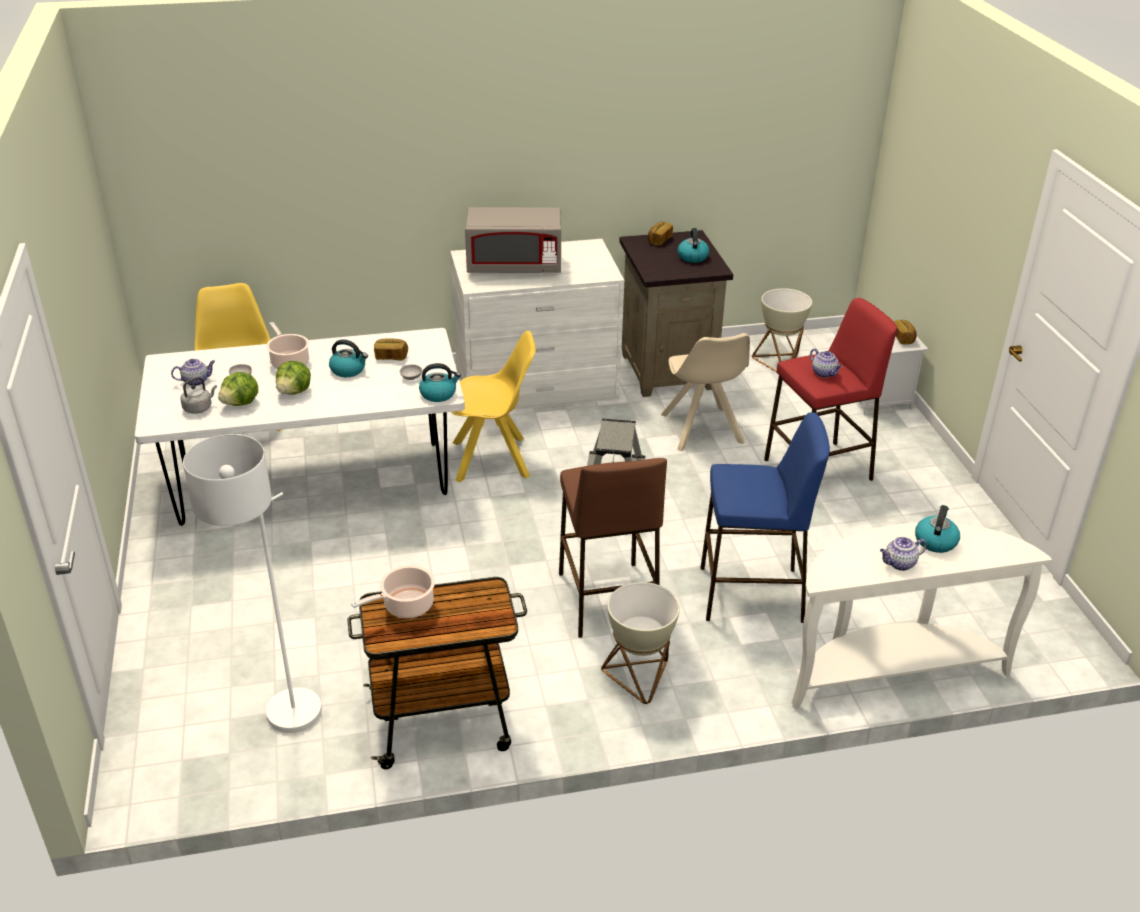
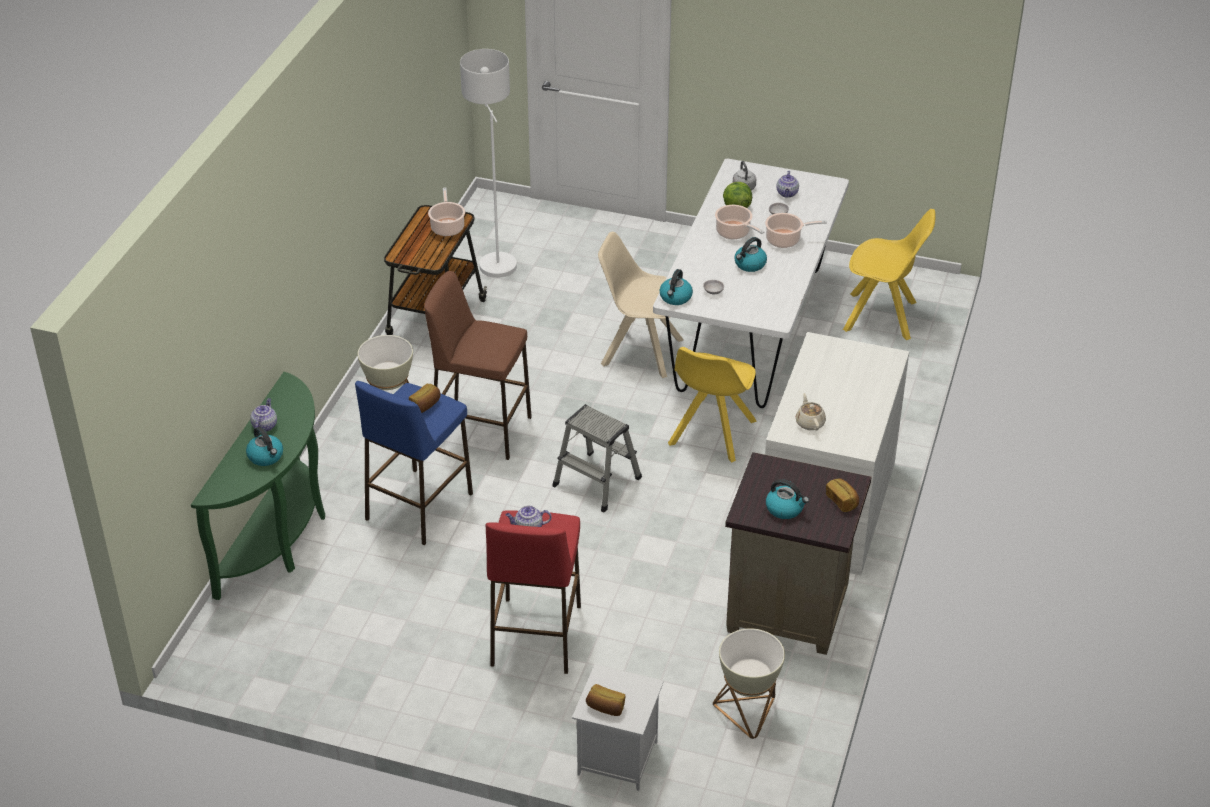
camera: 120 degrees right, 5 degrees up
lettuce [276,361,311,395] -> cooking pot [715,205,764,239]
bread [374,338,408,360] -> bread moved to [409,384,441,413]
grey microwave [465,207,561,273] -> none
beige chair [661,333,750,451] -> beige chair moved to [598,232,684,378]
white console table [792,523,1052,710] -> green console table [191,372,325,600]
none -> beige teapot [796,393,826,430]

